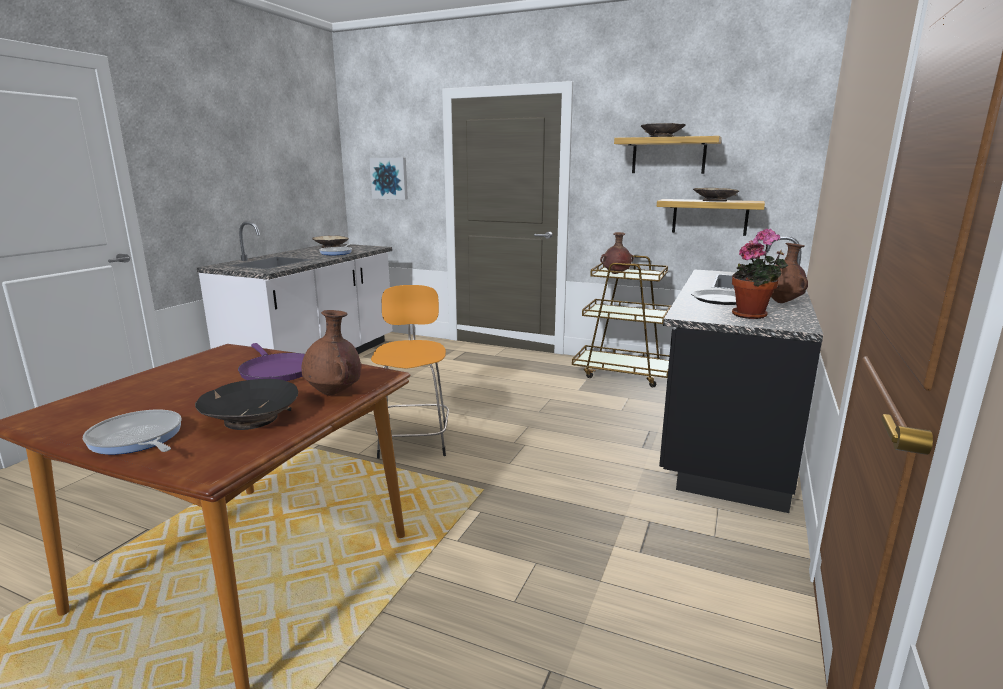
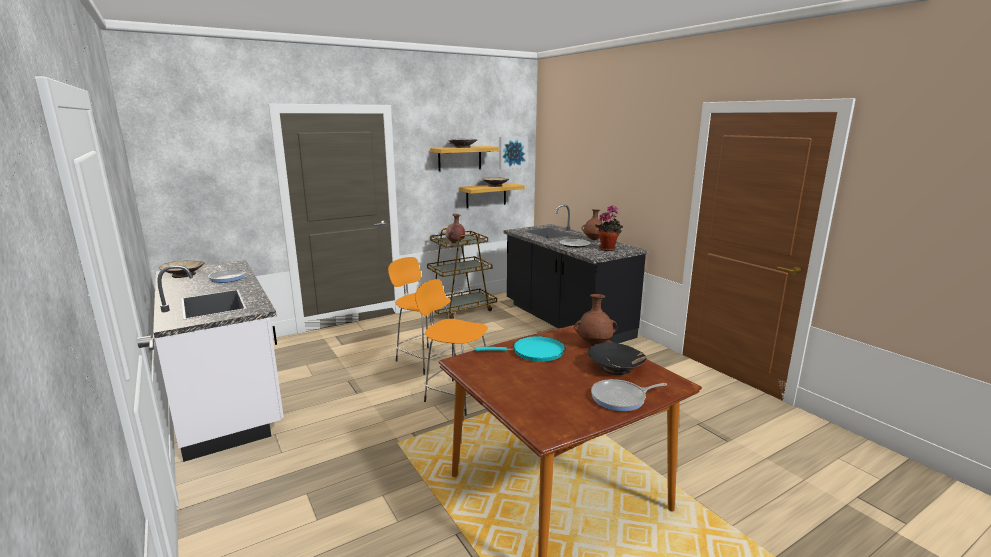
camera: 55 degrees left, 0 degrees up
purple frying pan [238,343,305,381] -> turquoise frying pan [475,336,565,362]
picture [369,158,408,200] -> picture moved to [499,136,528,170]
none -> orange stool [388,257,456,375]

